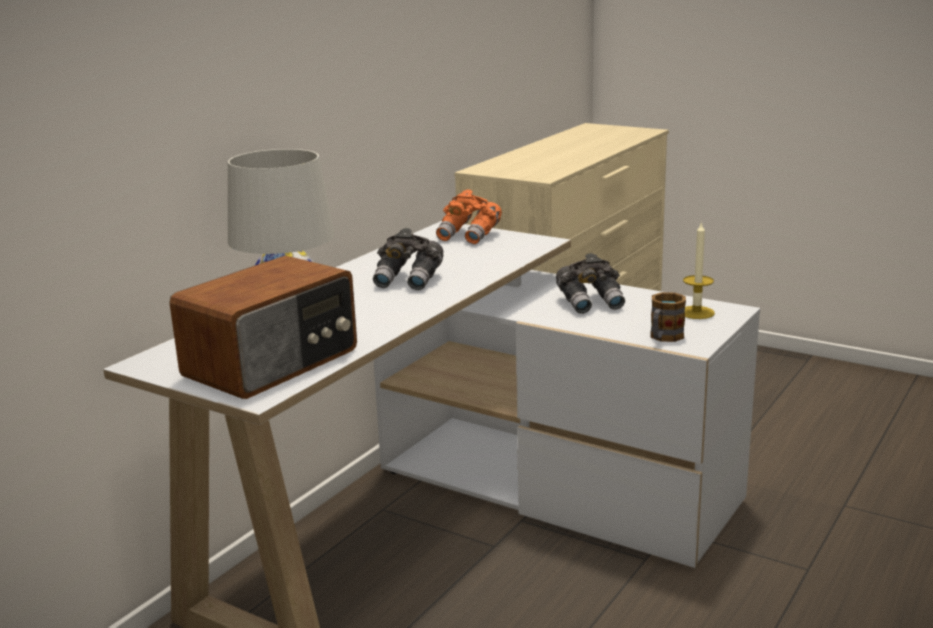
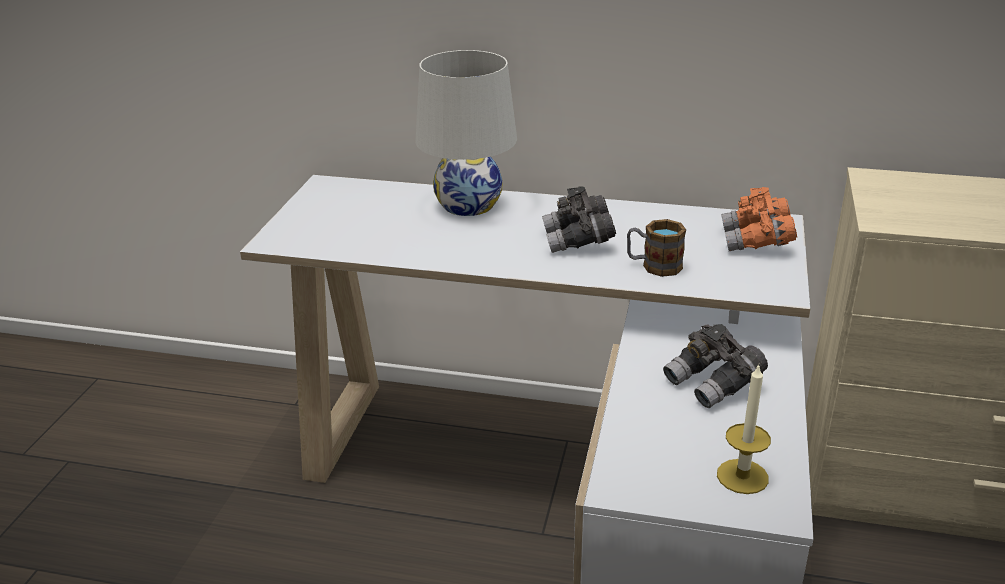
camera: 70 degrees right, 10 degrees up
radio [169,256,357,399] -> none
mug [650,292,686,342] -> mug moved to [627,219,686,277]

